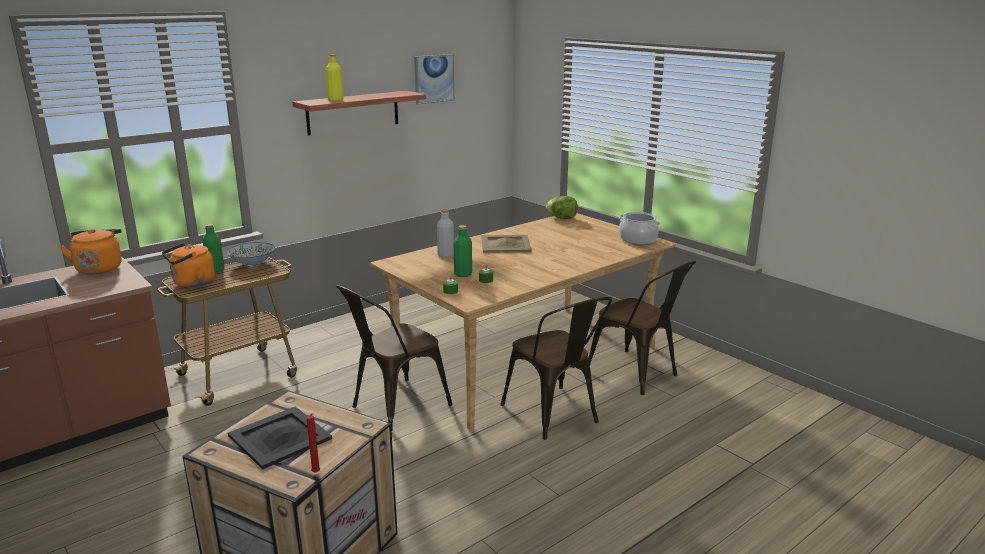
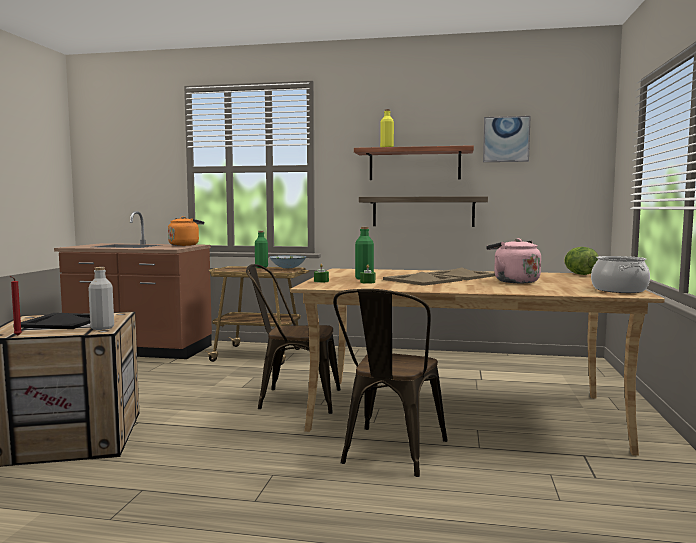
camera: 50 degrees right, 15 degrees down
orange kettle [162,243,215,287] -> none
grey bottle [437,209,454,258] -> grey bottle moved to [88,267,114,330]
brown chair [588,261,696,395] -> none
none -> shelf [359,196,488,227]
none -> beige tray [383,272,462,286]
none -> pink kettle [486,238,541,283]

